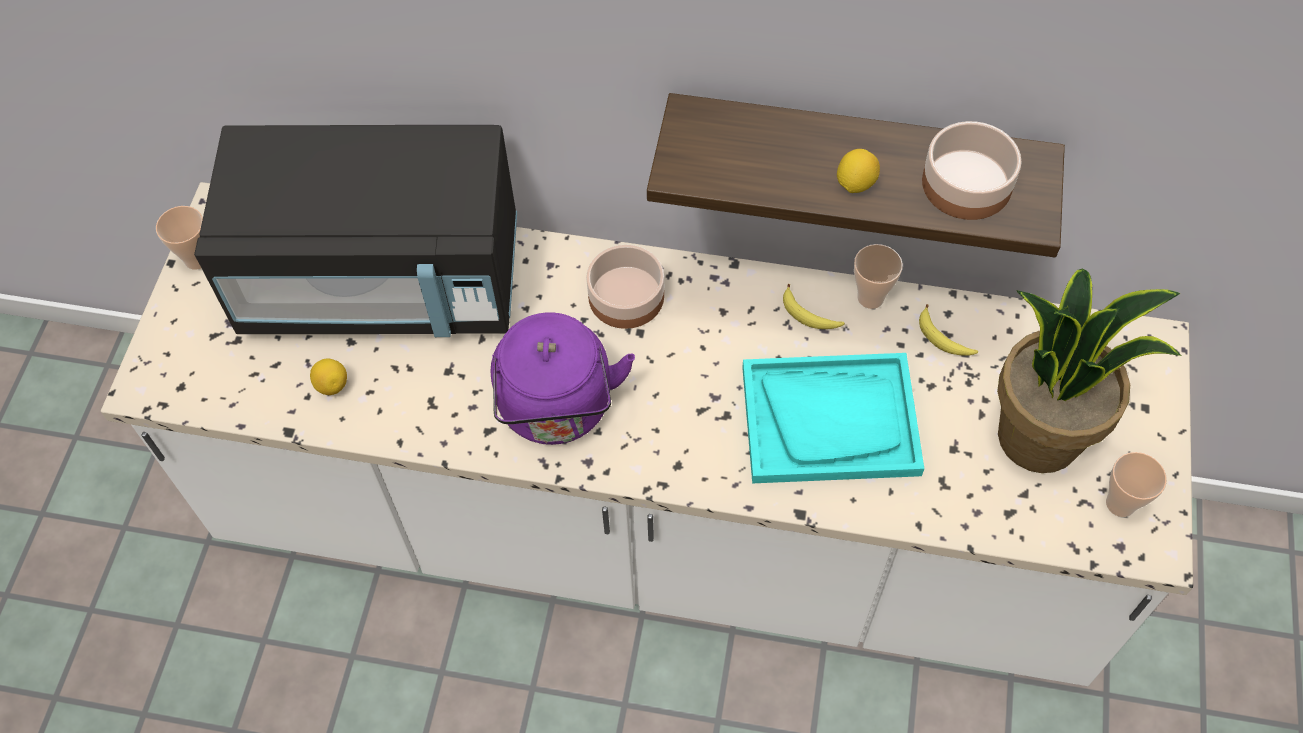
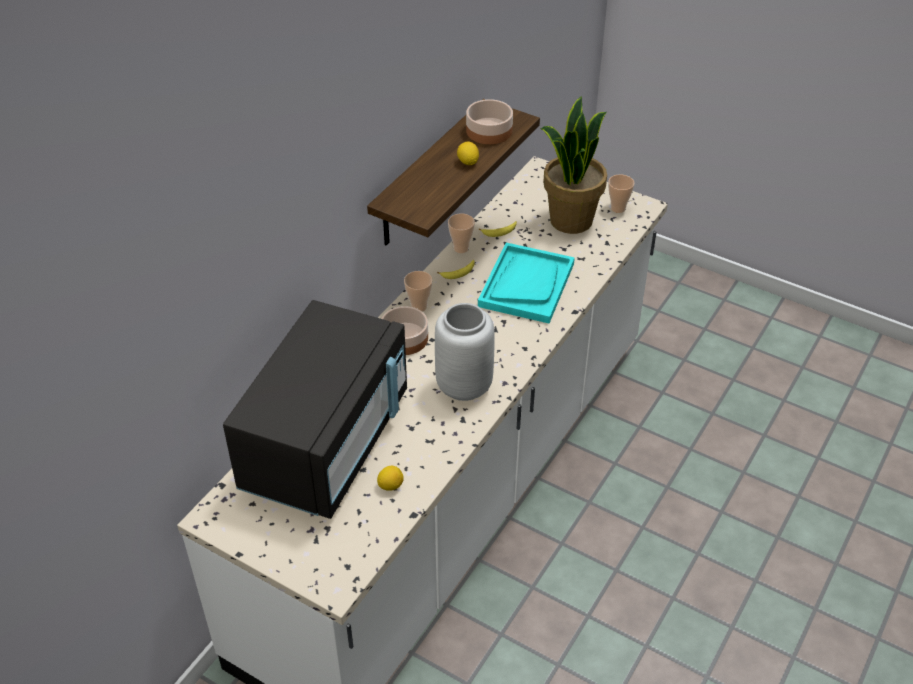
camera: 70 degrees left, 15 degrees down
cup [156,206,203,270] -> cup moved to [404,271,433,312]
purple kettle [491,312,635,445] -> grey vase [435,303,495,401]

